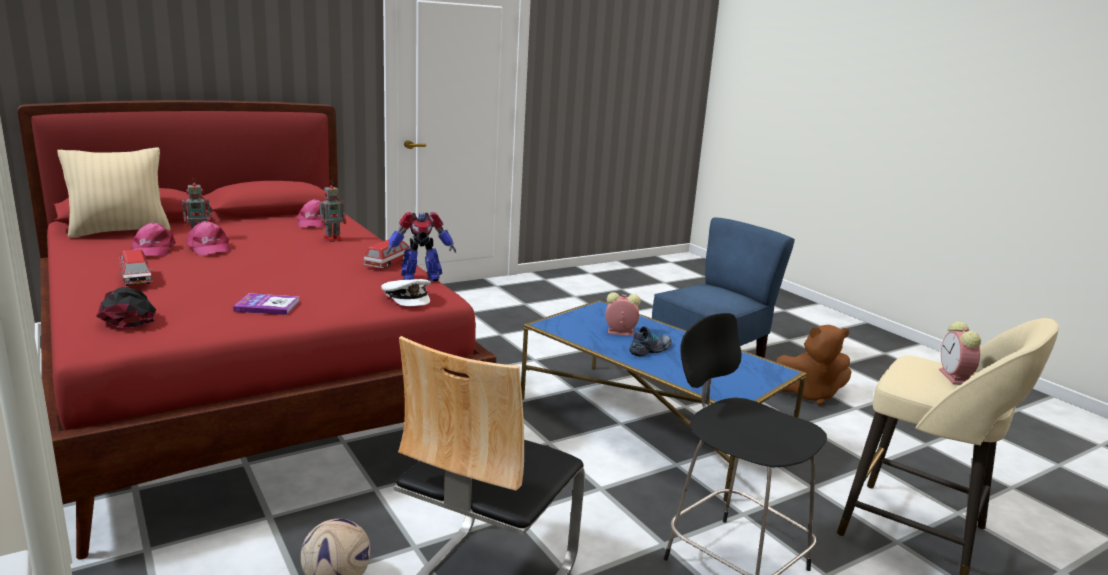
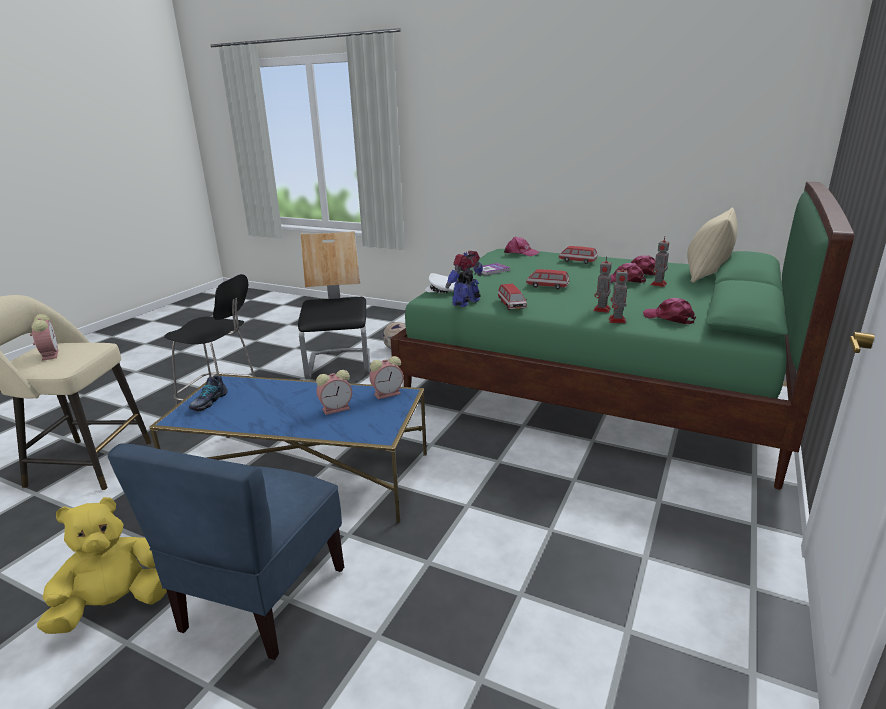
camera: 150 degrees right, 5 degrees up
red bed [17,100,496,560] -> green bed [391,182,854,489]
black cap [96,287,156,328] -> pink cap [504,237,539,256]
shoe [629,326,671,357] -> shoe moved to [189,375,227,412]
brown plush toy [776,325,852,406] -> yellow plush toy [37,497,167,634]
none -> alarm clock [369,356,404,399]
none -> toy car [526,269,569,289]
none -> toy robot [609,265,628,323]

